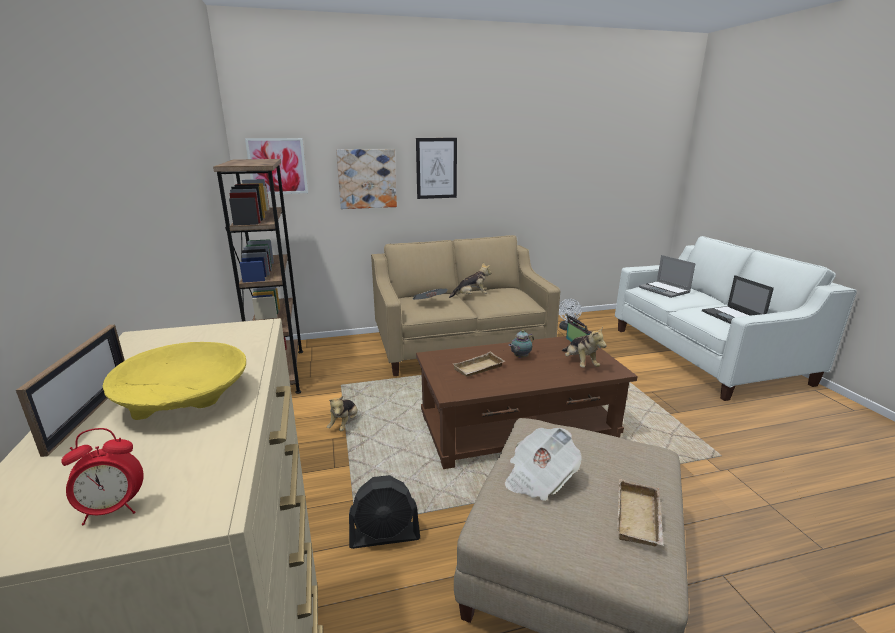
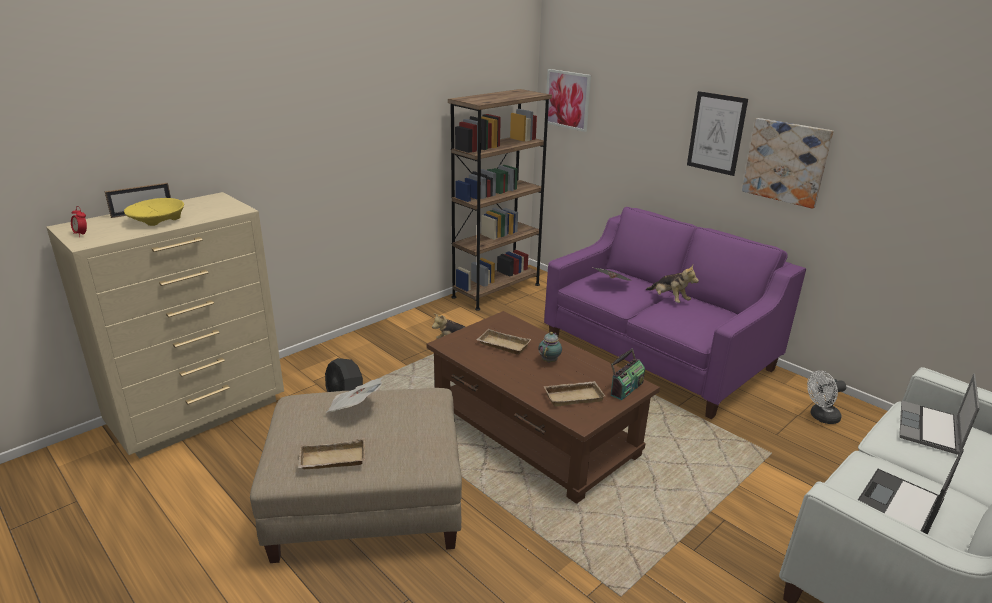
camera: 60 degrees right, 5 degrees up
picture [336,149,397,209] -> picture moved to [742,118,834,209]
beige sofa [371,235,560,376] -> purple sofa [544,207,806,419]
teapot [509,330,534,358] -> teapot turned 90 degrees clockwise [538,332,562,363]
plush toy [562,327,607,368] -> beige tray [543,381,605,407]

